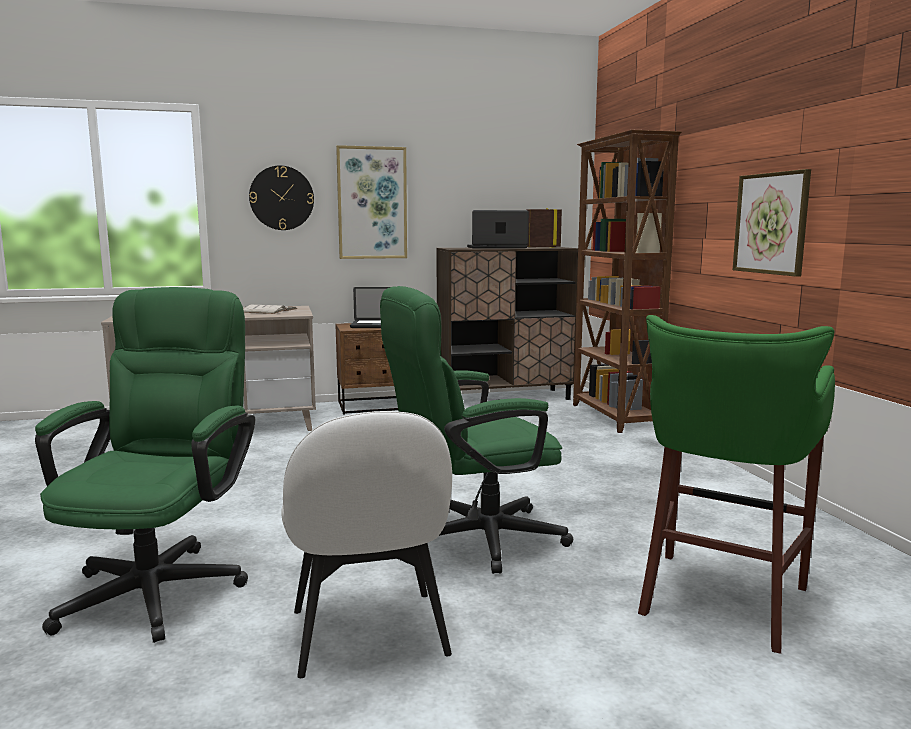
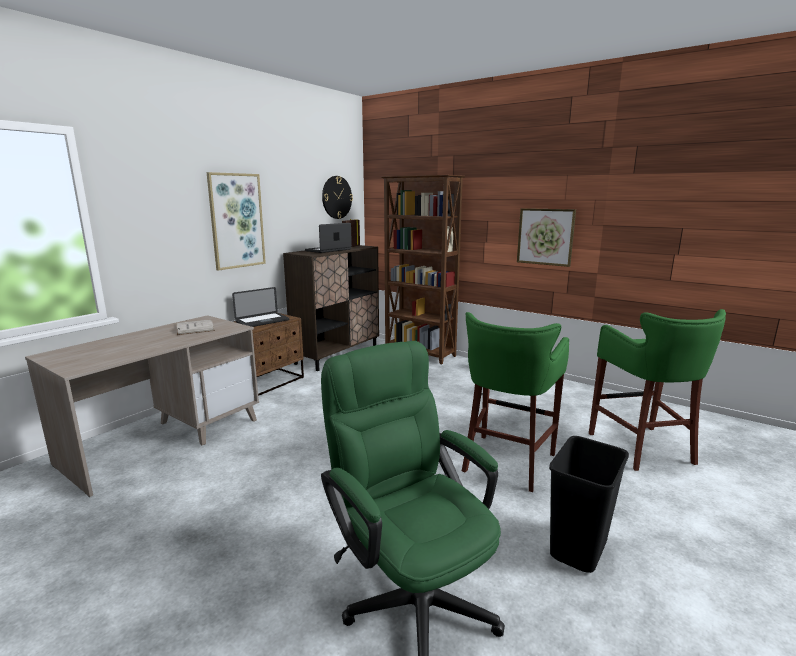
camera: 40 degrees left, 5 degrees up
wall clock [249,165,314,230] -> wall clock moved to [322,176,353,219]
white chair [281,411,452,678] -> black trash can [549,436,629,573]
green office chair [380,286,573,574] -> green stool [462,312,569,492]

